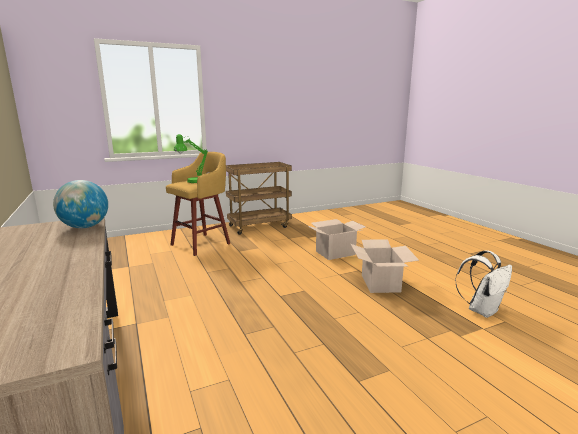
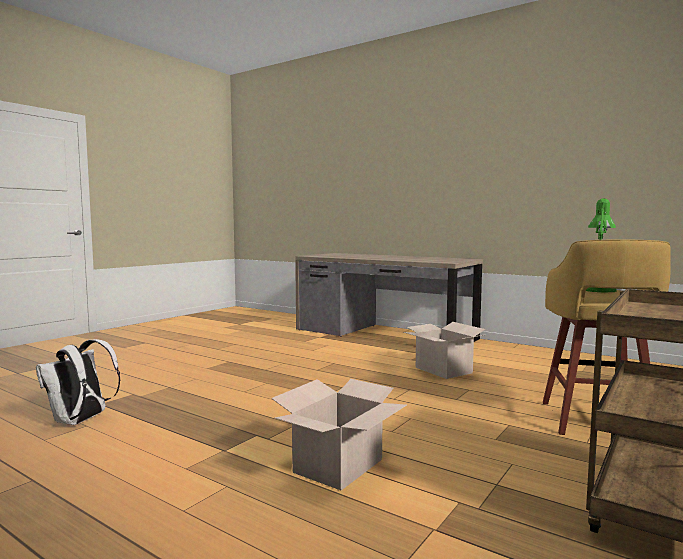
camera: 150 degrees right, 10 degrees down
globe [53,180,108,228] -> none
cardboard box [351,239,419,293] -> cardboard box moved to [404,322,485,379]

